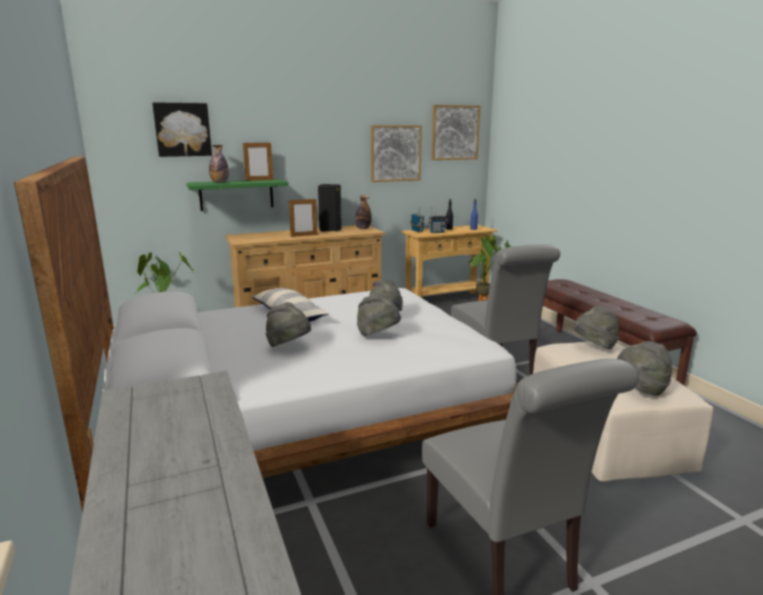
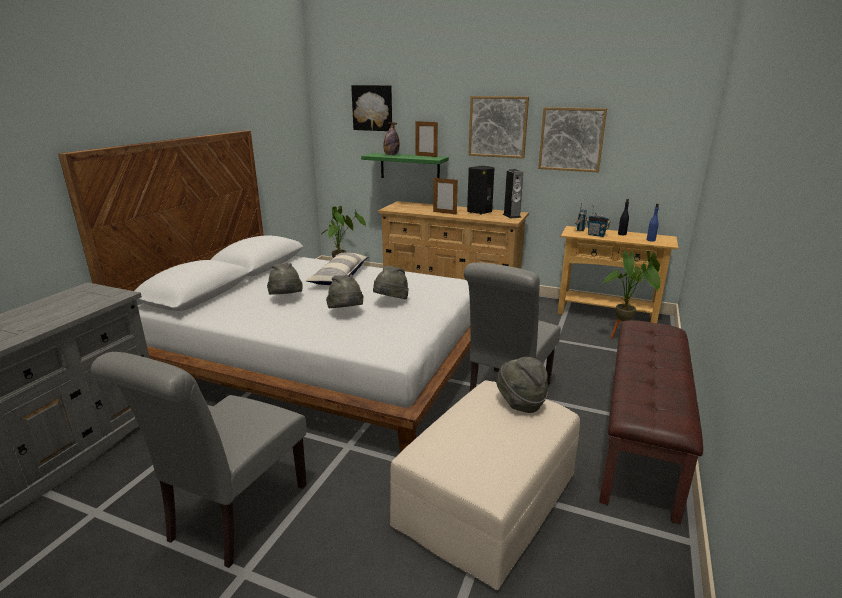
camera: 45 degrees right, 5 degrees up
bottle [355,196,372,229] -> speaker [503,169,523,218]
picture [431,105,481,160] -> picture moved to [469,96,529,159]
grey hat [617,341,672,396] -> none

